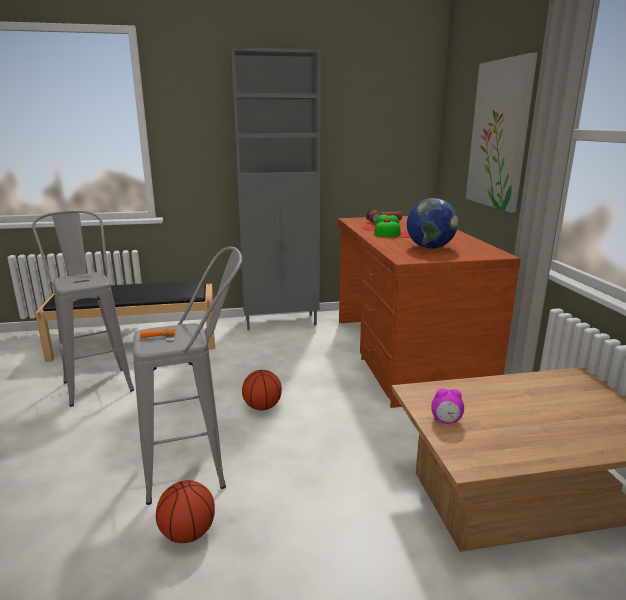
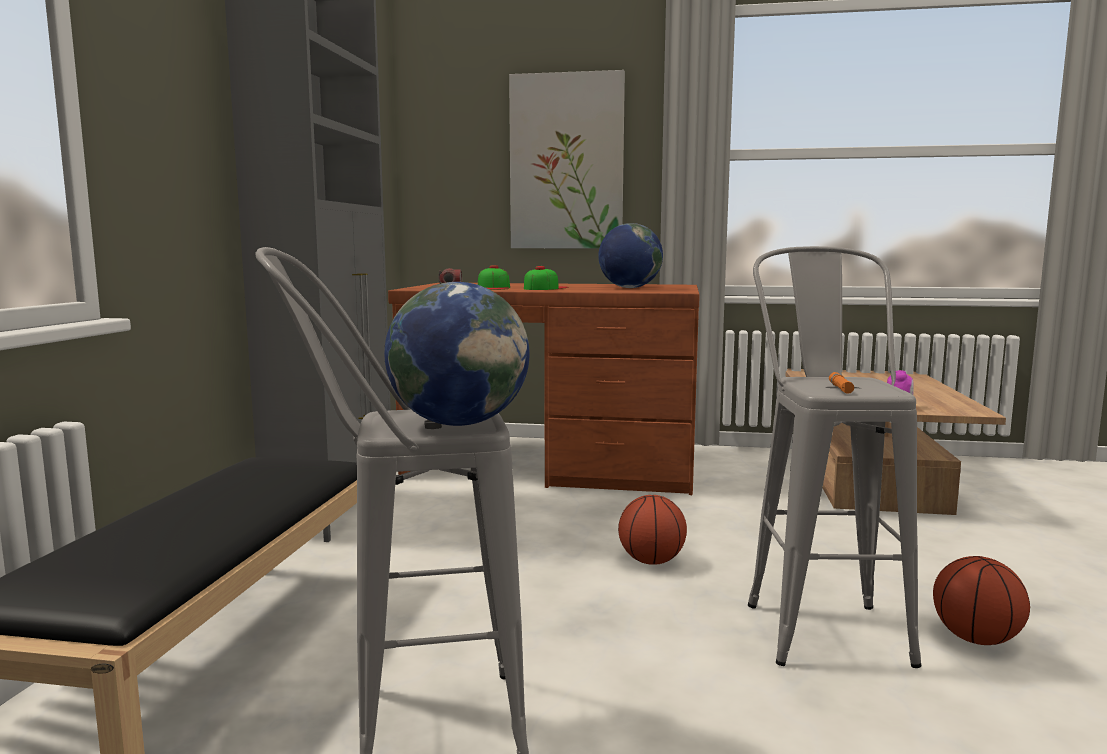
camera: 70 degrees left, 10 degrees down
none -> globe [384,282,530,426]

